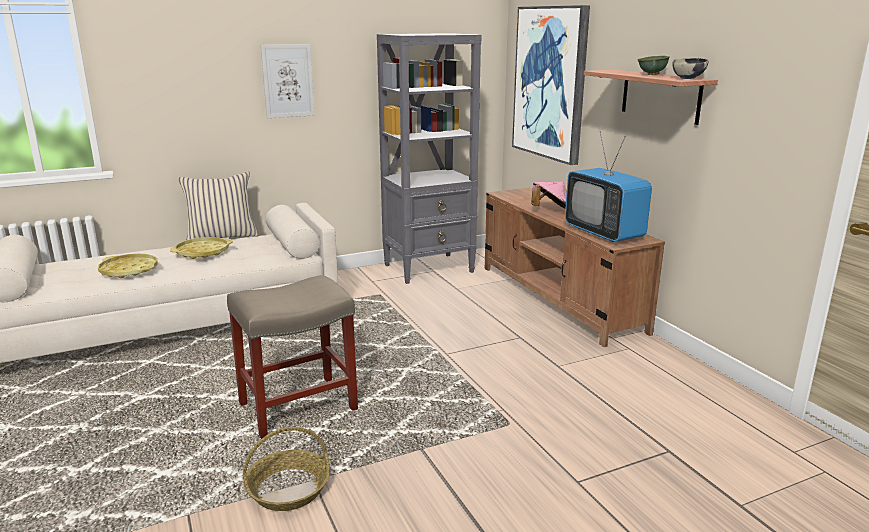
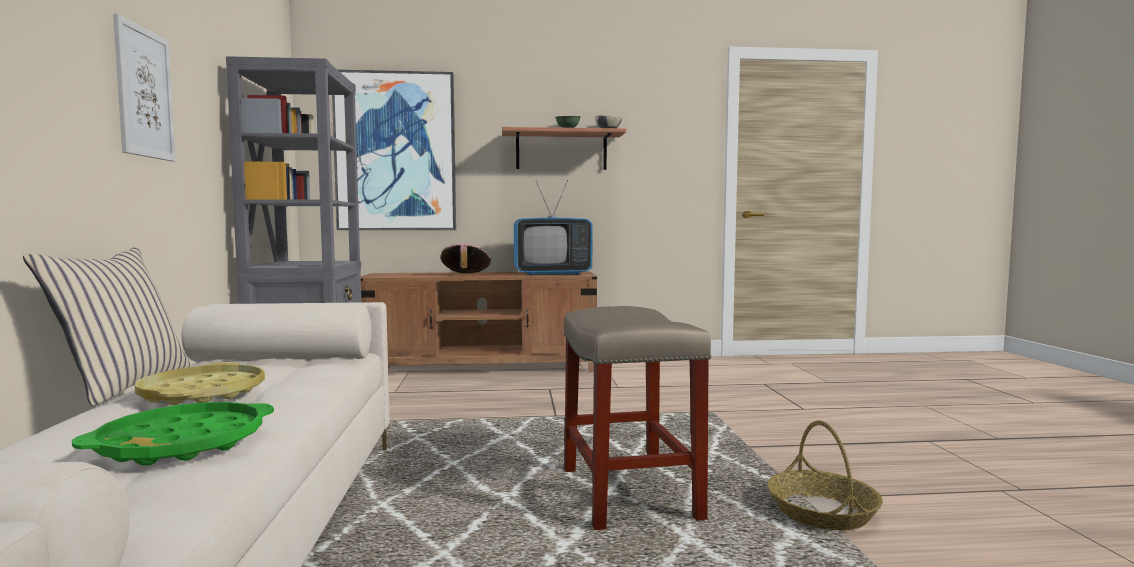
camera: 70 degrees left, 15 degrees down
yellow tray [98,254,158,278] -> green tray [72,402,274,466]

